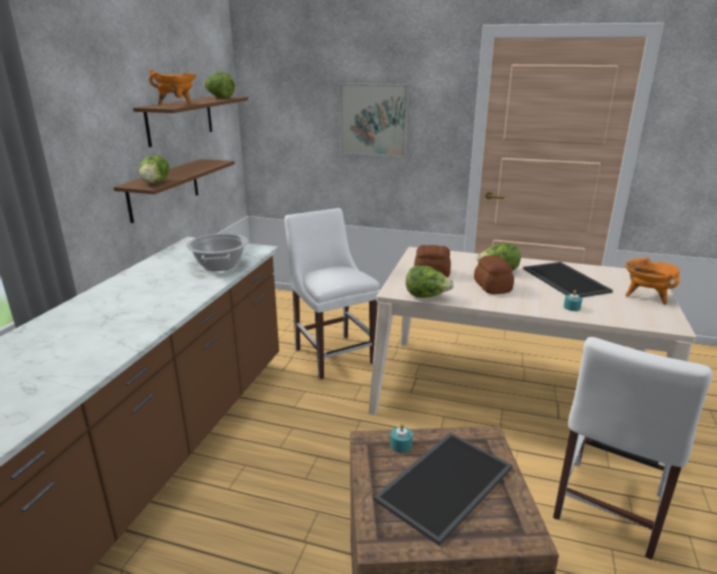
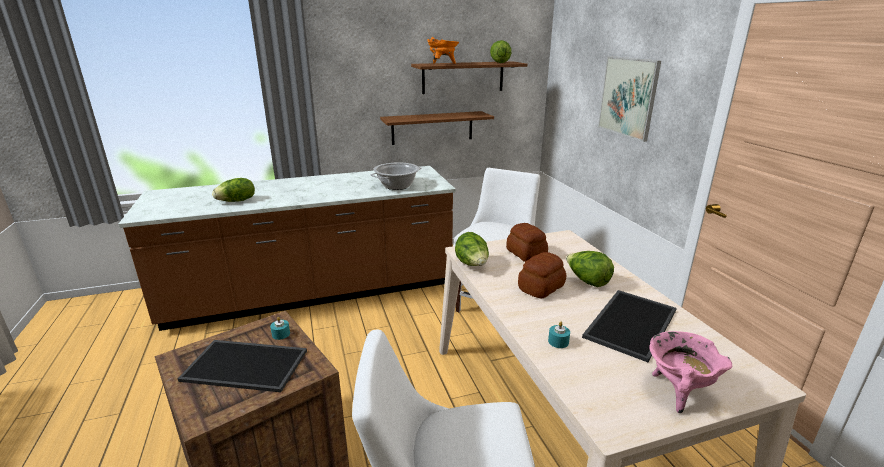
camera: 55 degrees right, 0 degrees up
lettuce [139,155,170,183] -> lettuce moved to [212,178,255,202]
orange cooking pot [625,258,680,305] -> pink cooking pot [649,331,732,413]

